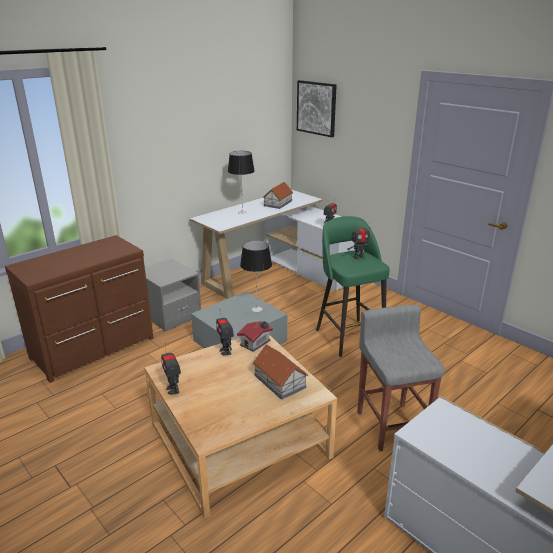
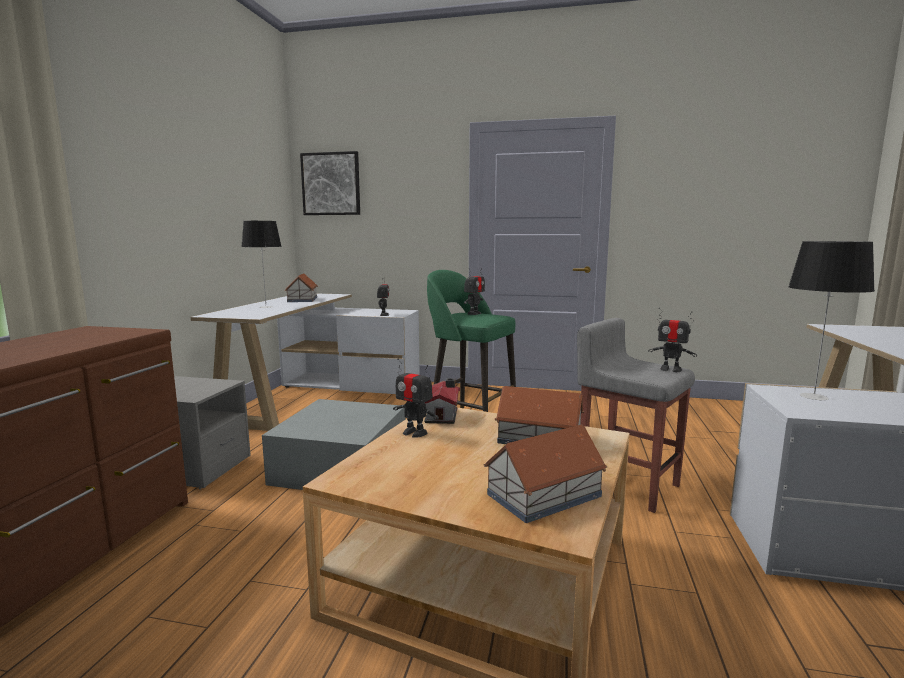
camera: 35 degrees left, 15 degrees down
toy robot [161,343,181,395] -> toy robot moved to [648,308,697,372]
table lamp [240,240,272,312] -> table lamp moved to [788,241,875,401]
none -> toy house [484,424,607,523]

